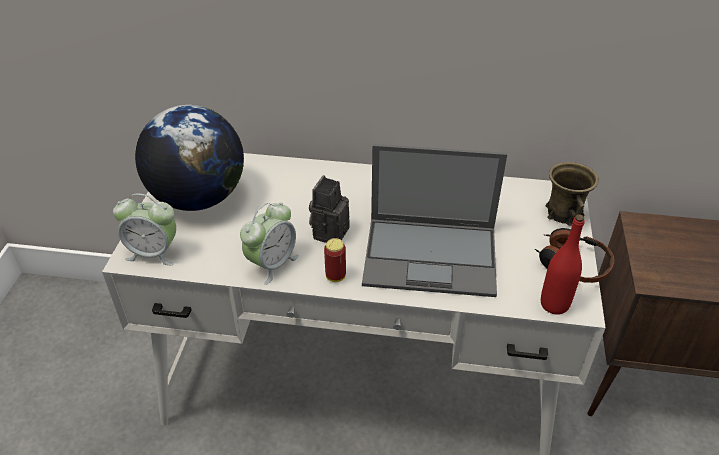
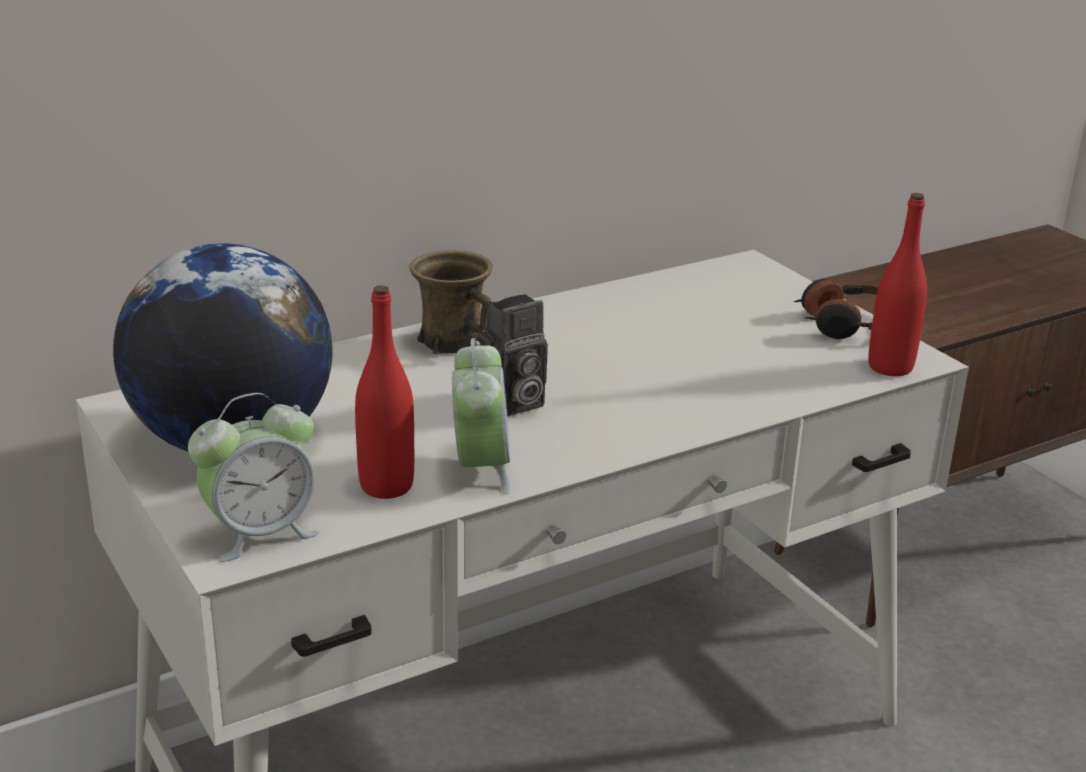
camera: 40 degrees left, 15 degrees down
camera [309,175,350,243] -> camera turned 105 degrees counterclockwise [477,294,548,417]
can [324,238,346,282] -> none
laptop [362,144,507,297] -> none
brown mug [546,162,599,226] -> brown mug moved to [410,250,493,354]
none -> red bottle [355,286,414,499]

